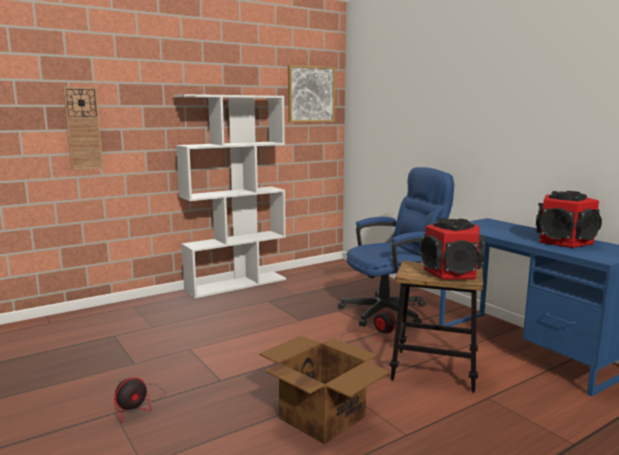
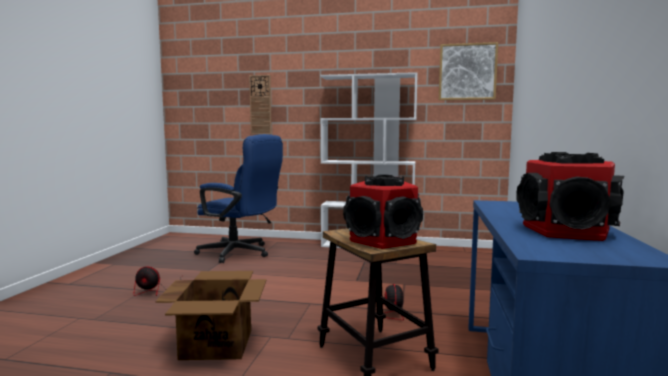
camera: 45 degrees right, 5 degrees down
blue office chair [338,167,454,327] -> blue office chair moved to [194,134,283,263]

